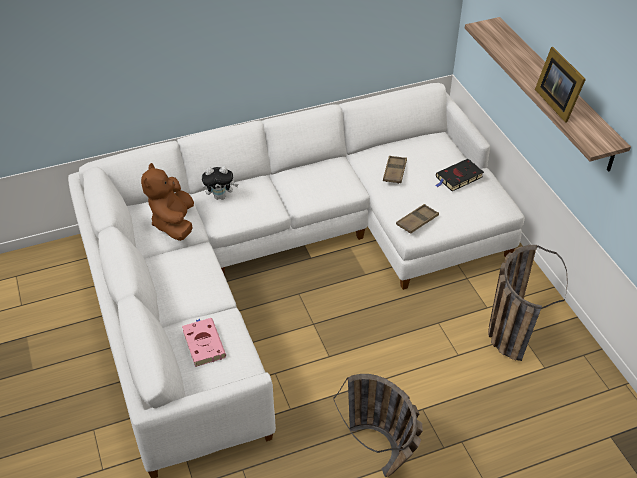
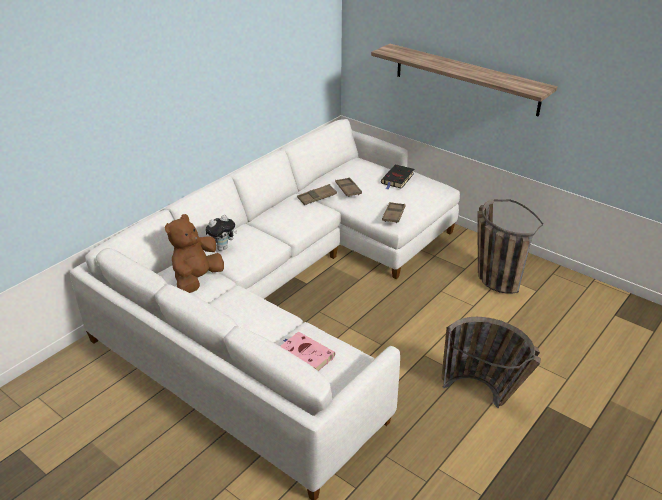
camera: 30 degrees left, 10 degrees down
brown plush toy [141,163,194,241] -> brown plush toy turned 60 degrees clockwise [165,214,224,293]
picture frame [535,47,586,123] -> none
none -> brown tray [297,184,337,205]

